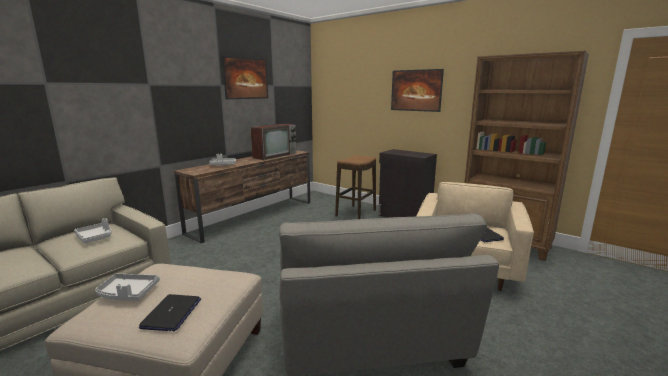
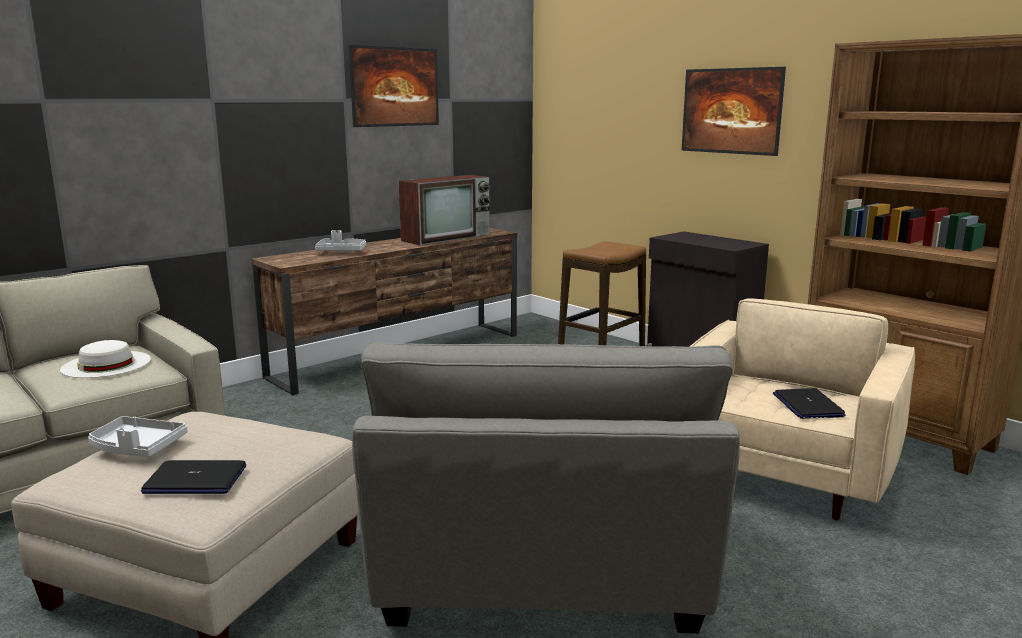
camera: 10 degrees right, 0 degrees up
grey tray [74,218,112,243] -> white hat [60,340,151,378]
laptop [139,294,201,331] -> laptop turned 75 degrees clockwise [141,460,246,494]

